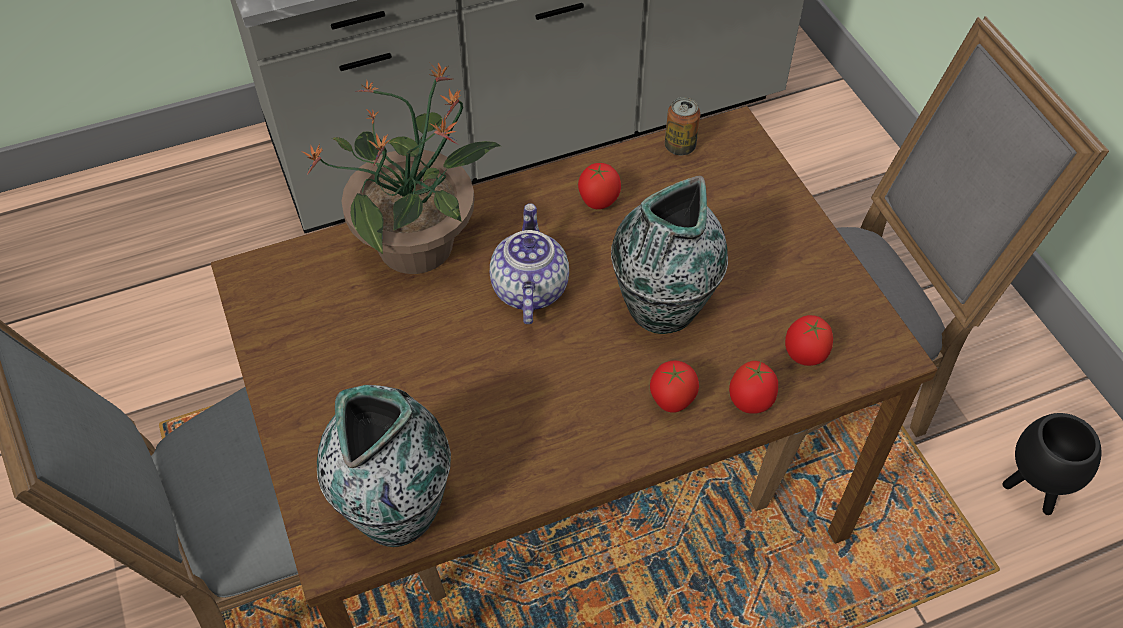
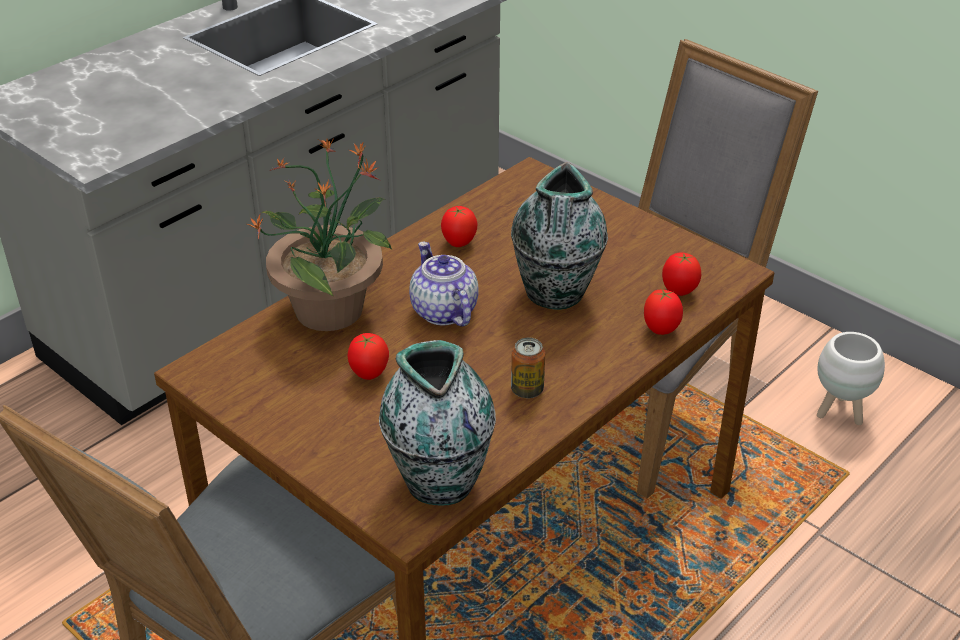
camera: 25 degrees left, 15 degrees down
tomato [650,360,699,413] -> tomato moved to [348,333,389,380]
can [665,97,701,155] -> can moved to [511,337,545,398]
black planter [1003,413,1101,515] -> white planter [817,332,885,425]

